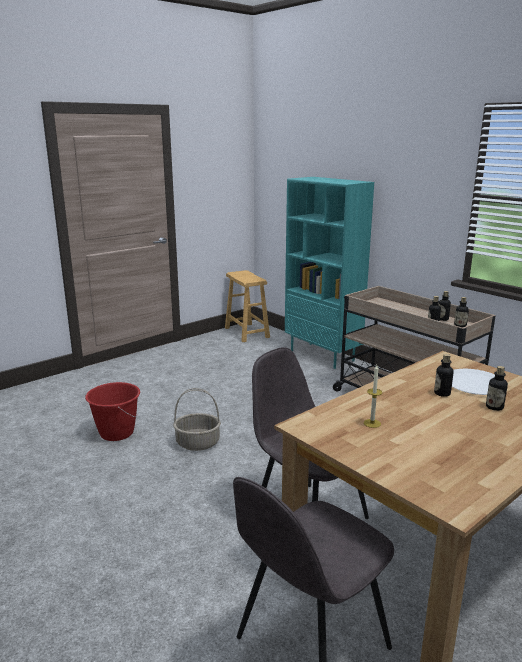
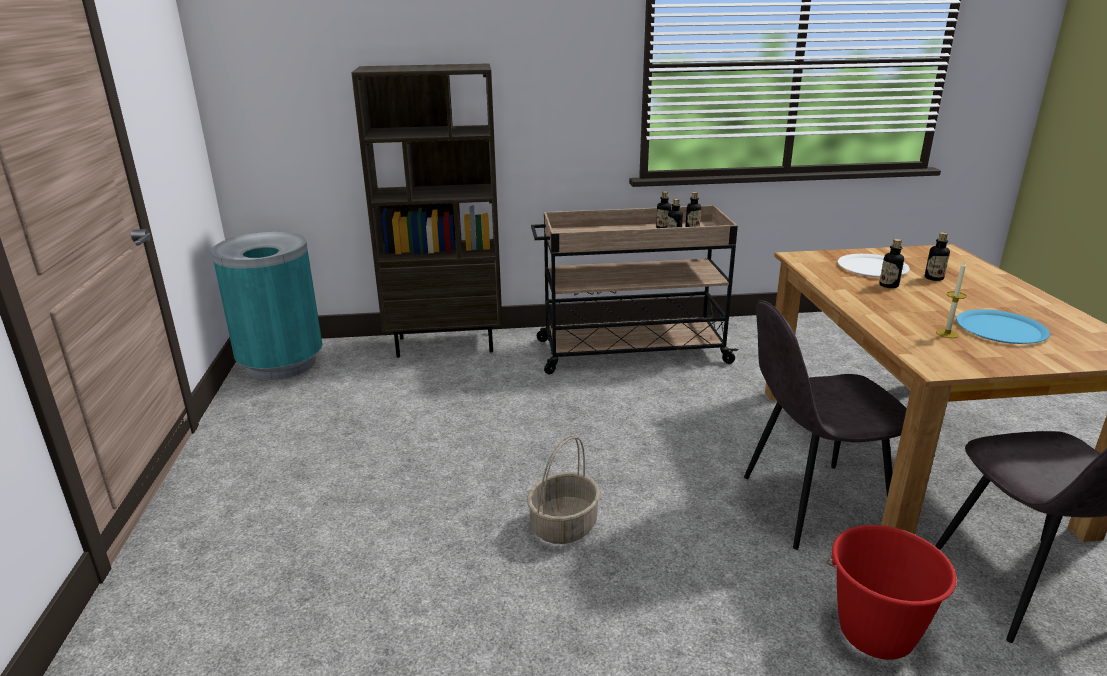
camera: 55 degrees left, 5 degrees up
red bucket [85,382,140,441] -> red bucket moved to [826,525,957,660]
brown stool [225,270,270,342] -> turquoise trash can [211,232,323,380]
turquoise bookcase [285,177,374,369] -> brown bookcase [351,63,502,358]
none -> blue plate [956,309,1050,344]

